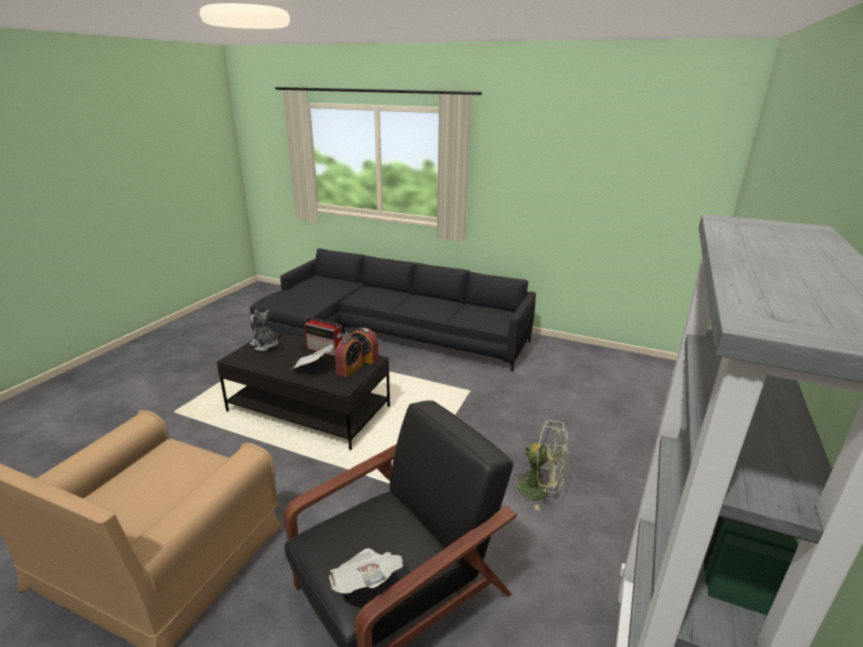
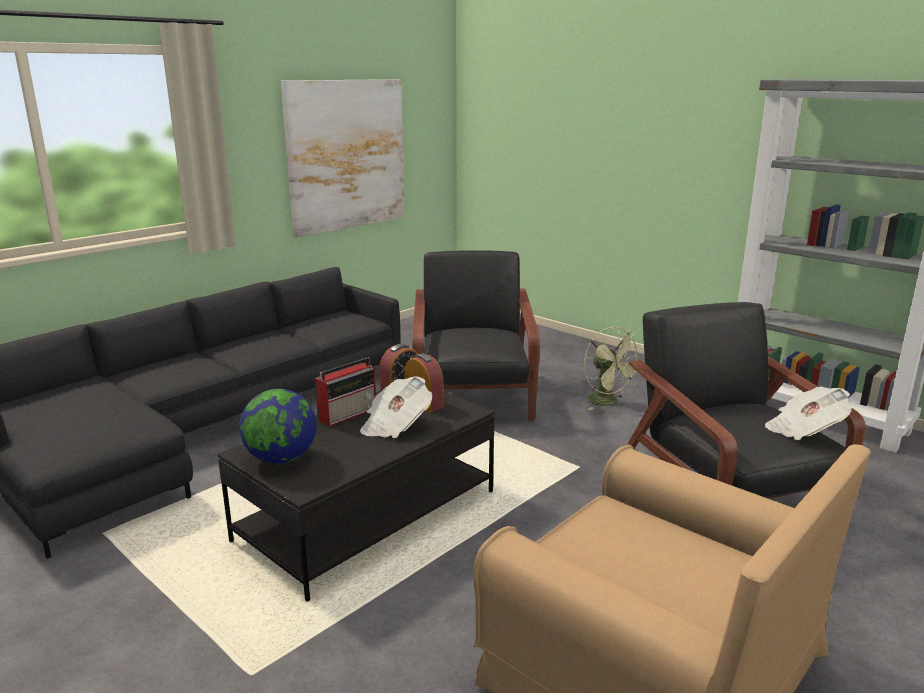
camera: 70 degrees left, 5 degrees down
plush toy [250,309,278,351] -> globe [239,389,316,464]
green fan [512,420,568,510] -> green fan turned 105 degrees clockwise [584,327,644,410]
none -> picture [281,79,405,238]
none -> black armchair [412,250,540,421]

